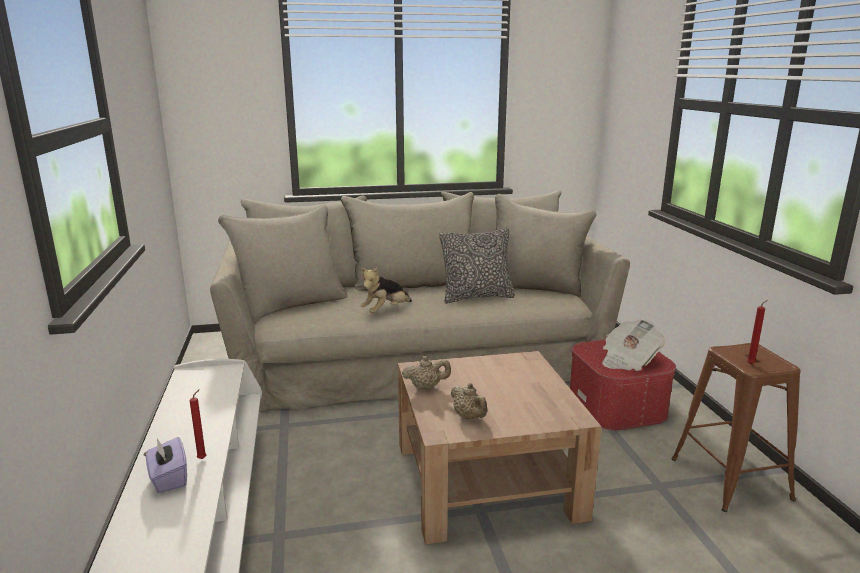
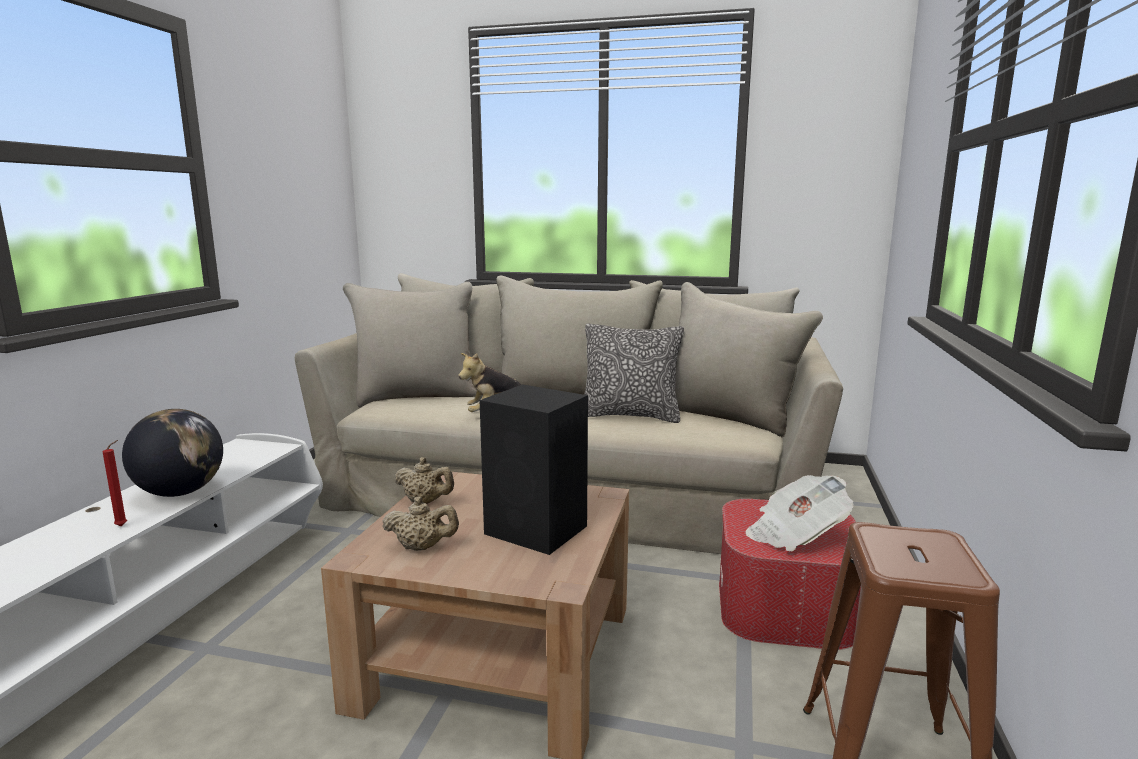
camera: 25 degrees right, 5 degrees down
purple tissue box [146,437,187,493] -> none
beige teapot [451,383,487,419] -> beige teapot turned 75 degrees counterclockwise [382,497,459,551]
red candle [747,300,767,364] -> none
none -> globe [122,409,223,497]
none -> black speaker [479,384,588,555]

